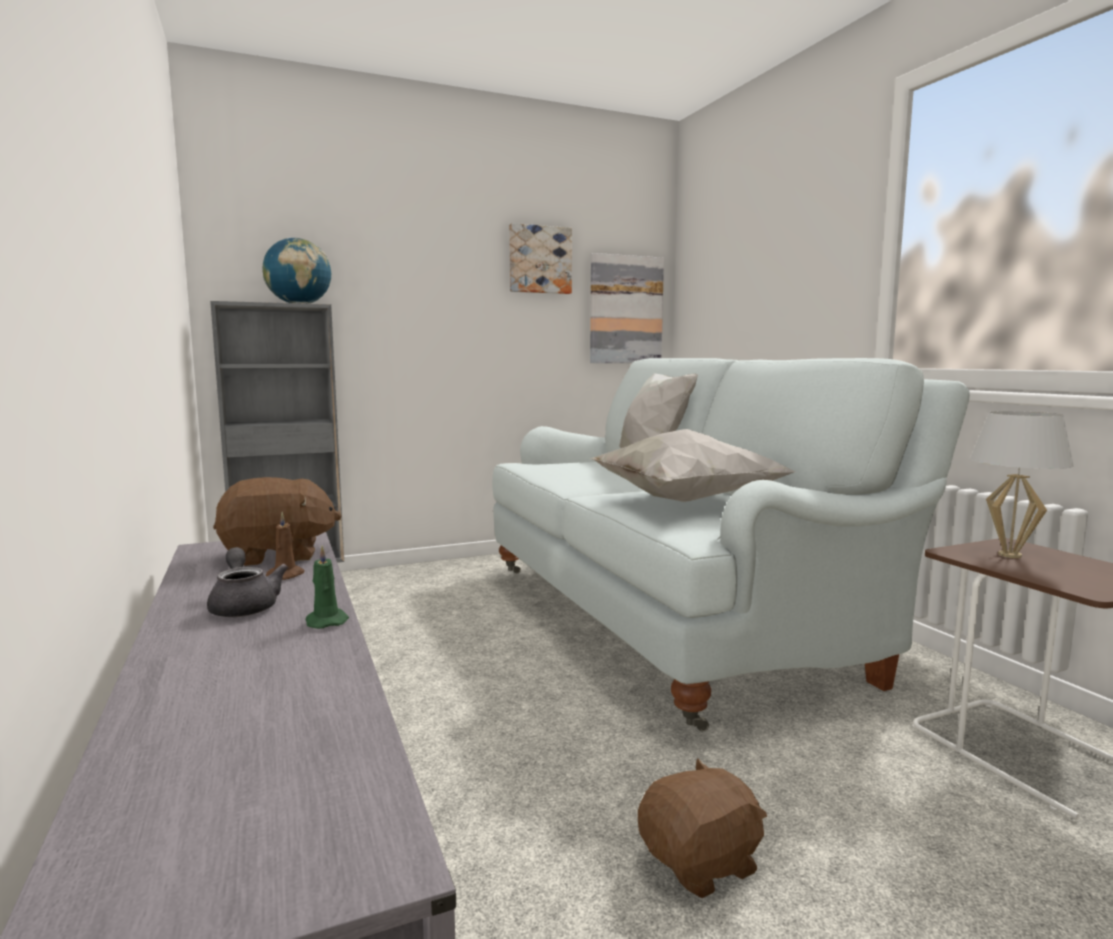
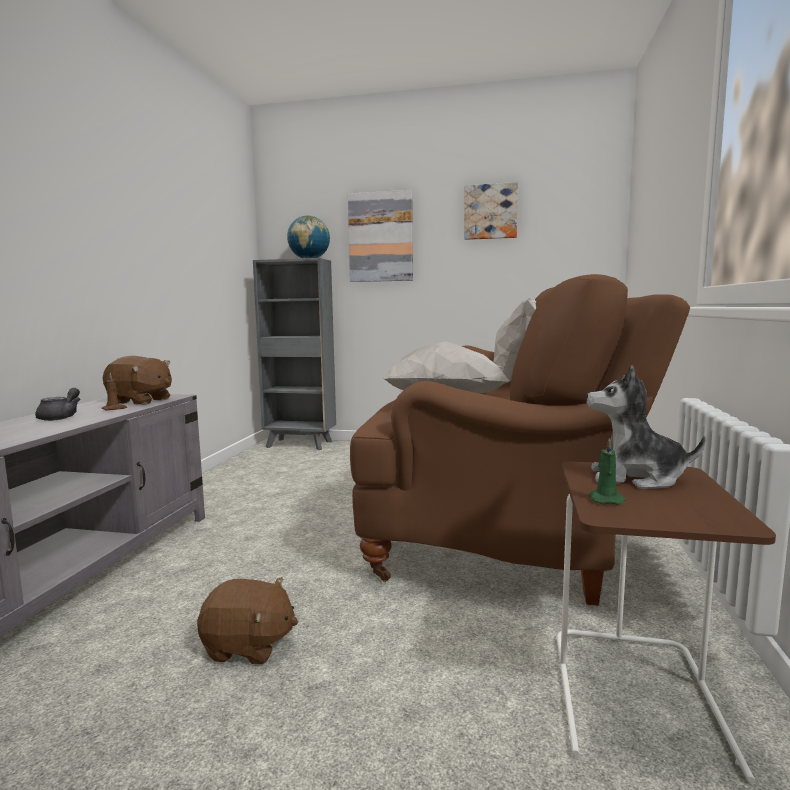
camera: 35 degrees right, 0 degrees up
green candle [305,545,349,629] -> green candle moved to [589,438,626,505]
white sofa [492,358,970,732] -> brown sofa [350,274,690,606]
picture [590,253,664,363] -> picture moved to [348,190,413,282]
white table lamp [970,411,1074,558] -> plush toy [587,365,706,489]

